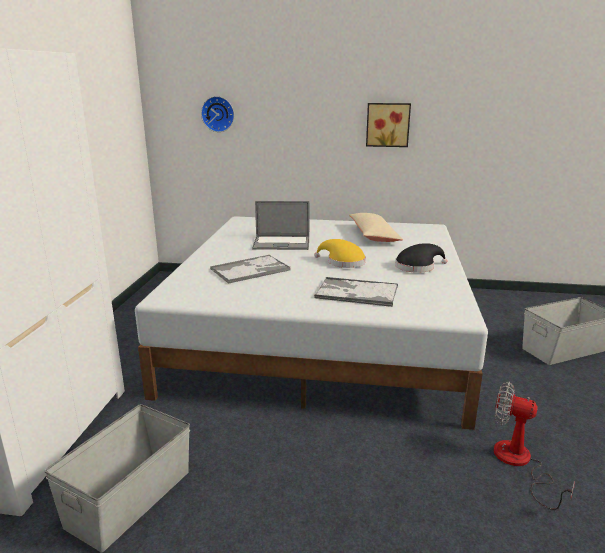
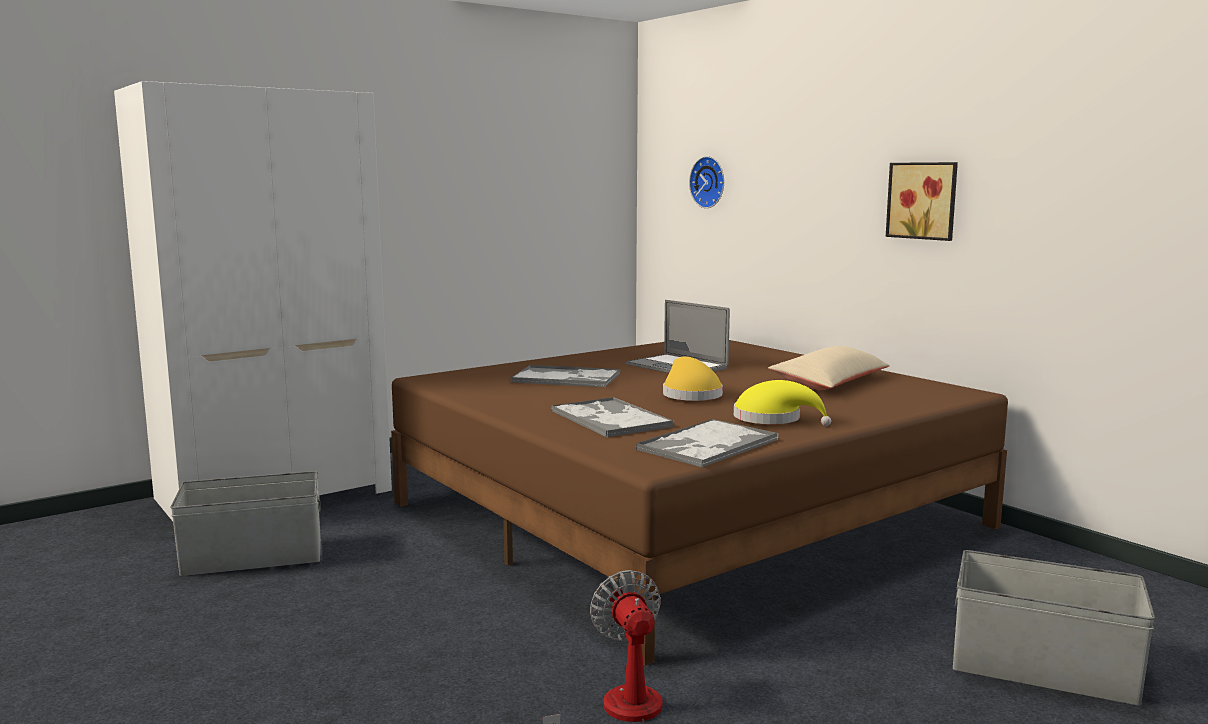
camera: 45 degrees right, 10 degrees down
white bed [135,216,488,430] -> brown bed [391,340,1008,666]
black hat [395,243,447,273] -> yellow hat [734,380,831,426]
none -> tray [636,419,779,468]

